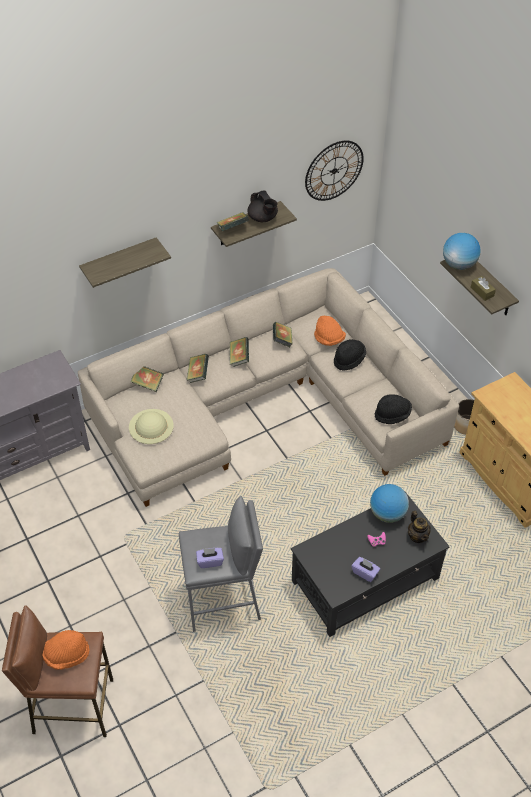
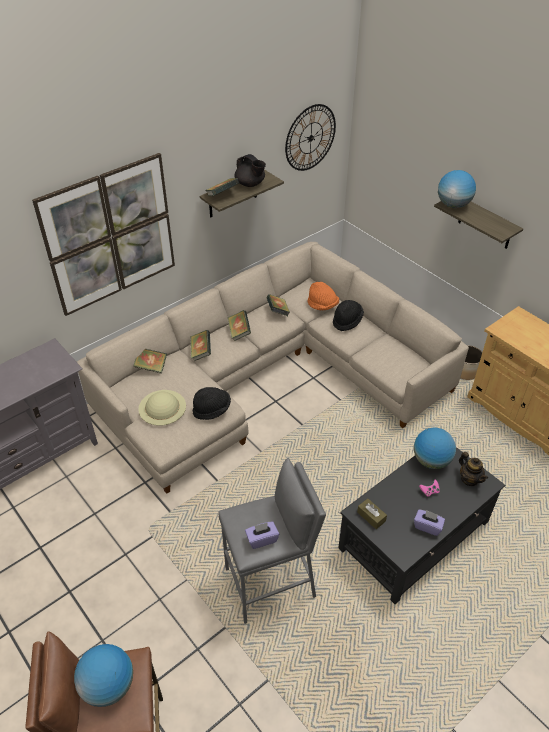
camera: 10 degrees left, 5 degrees down
orange hat [42,630,89,670] -> globe [74,644,133,707]
shelf [79,237,171,288] -> picture [32,153,175,316]
black hat [375,394,412,424] -> black hat moved to [193,387,231,420]
brown tissue box [471,276,496,301] -> brown tissue box moved to [357,498,387,529]

